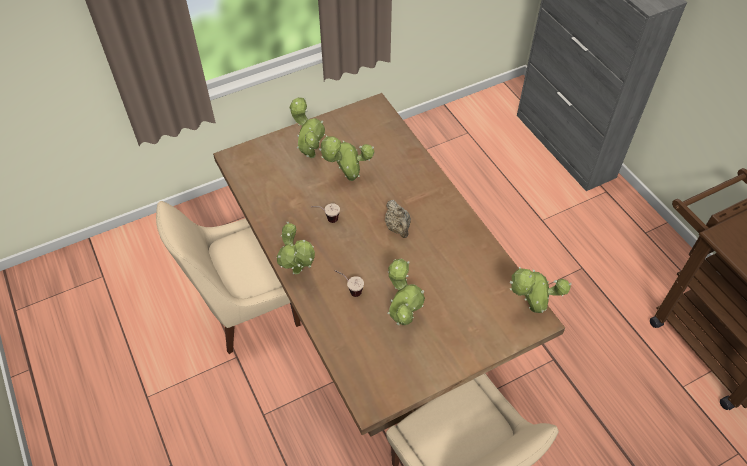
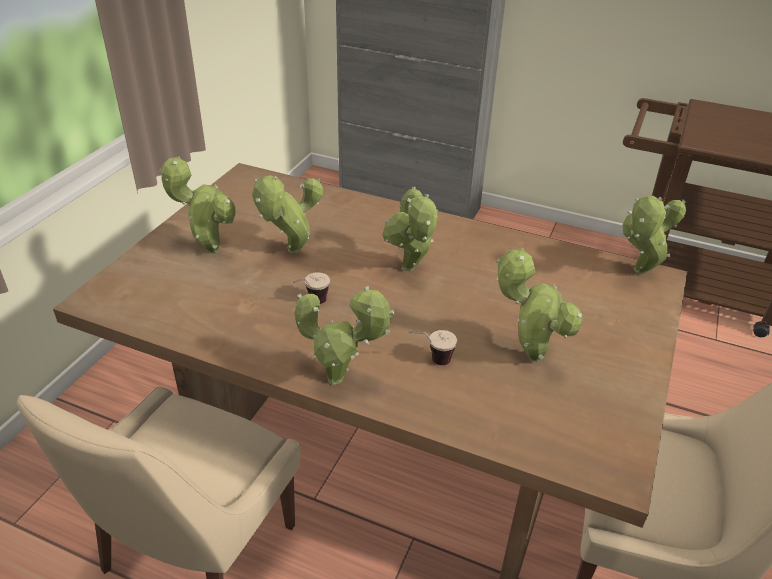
camera: 40 degrees left, 15 degrees down
beige teapot [385,200,411,238] -> potted plant [382,187,438,271]

